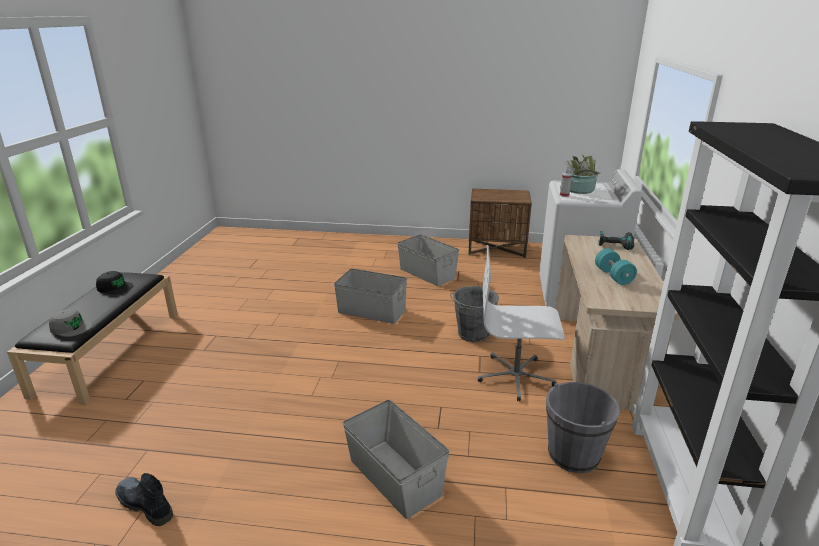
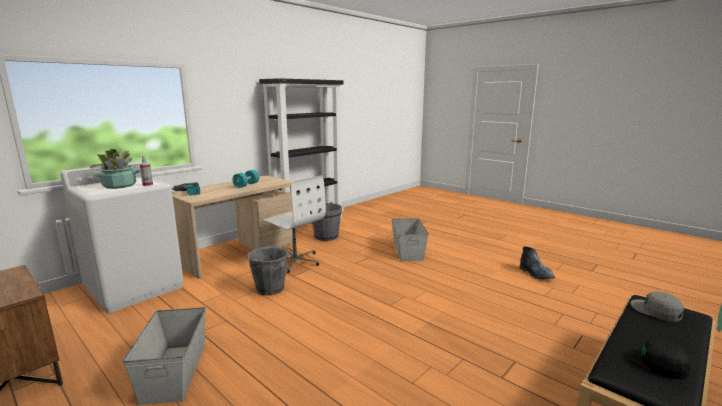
camera: 145 degrees left, 10 degrees down
grey storage box [334,268,407,324] -> none

